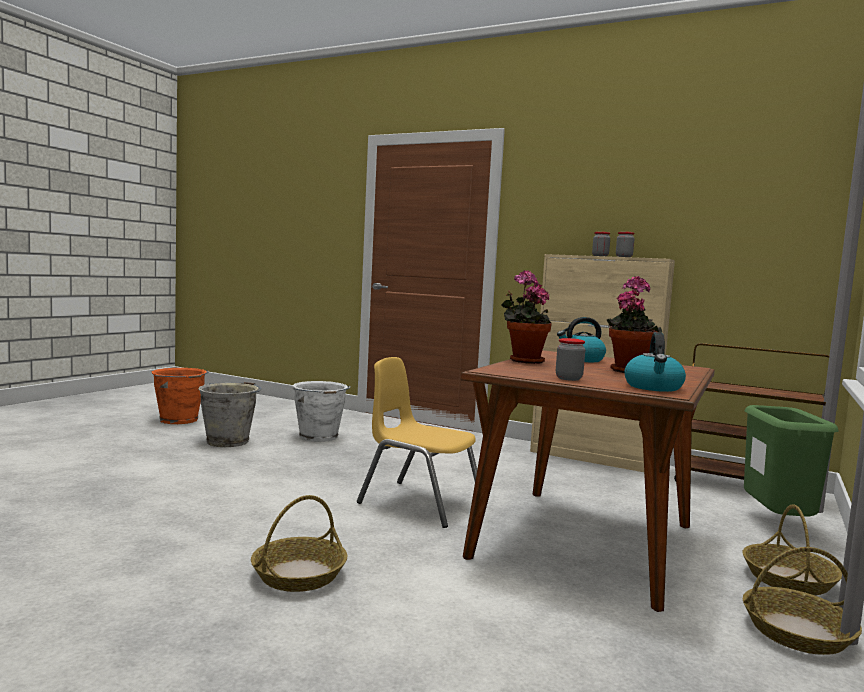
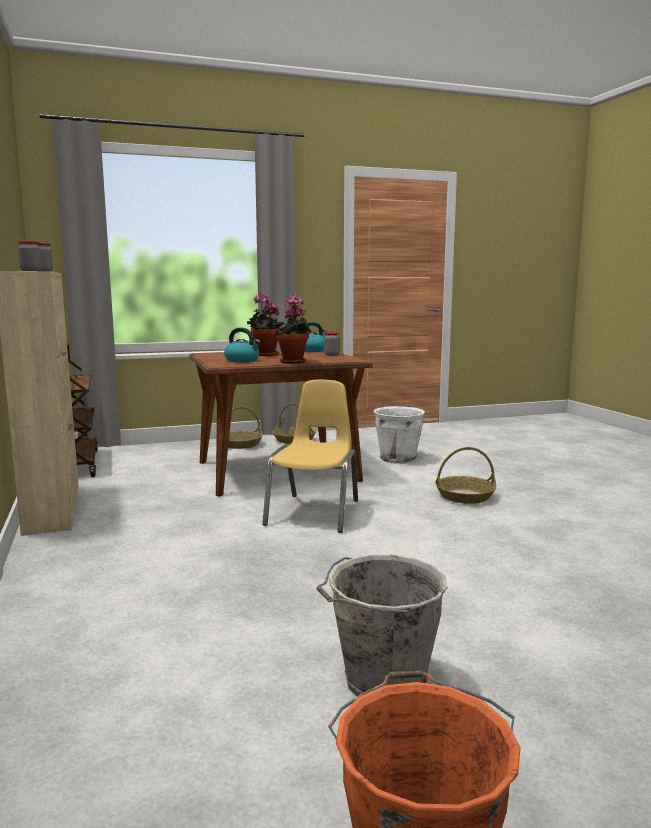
camera: 135 degrees left, 5 degrees up
white bucket [293,381,351,442] -> white bucket moved to [374,405,428,464]
yellow chair [357,357,477,528] -> yellow chair turned 150 degrees counterclockwise [262,380,358,533]
green trash can [744,405,839,517] -> none

